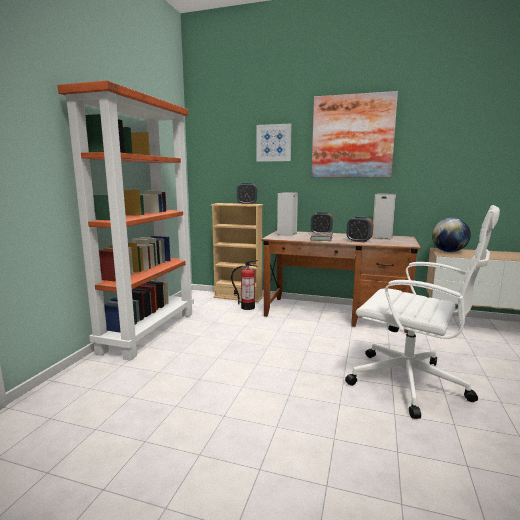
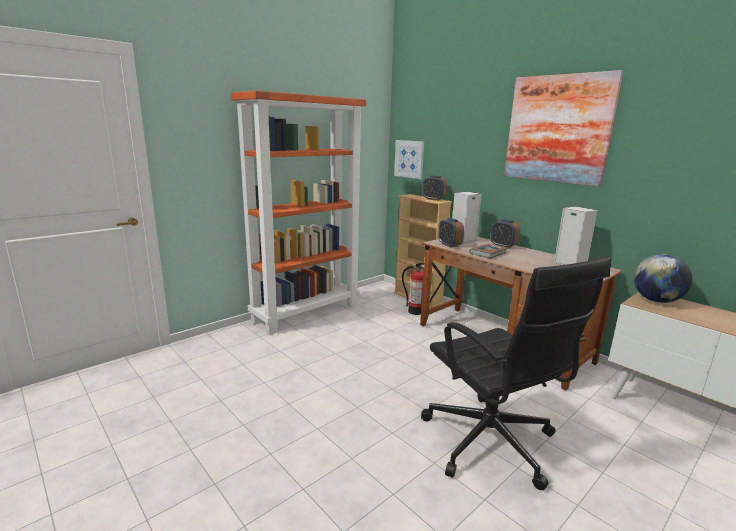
camera: 30 degrees right, 5 degrees up
picture [256,124,292,162] -> picture moved to [394,140,424,179]
white office chair [345,205,500,419] -> black office chair [421,257,611,490]
alarm clock [347,216,374,243] -> alarm clock moved to [438,218,464,247]

